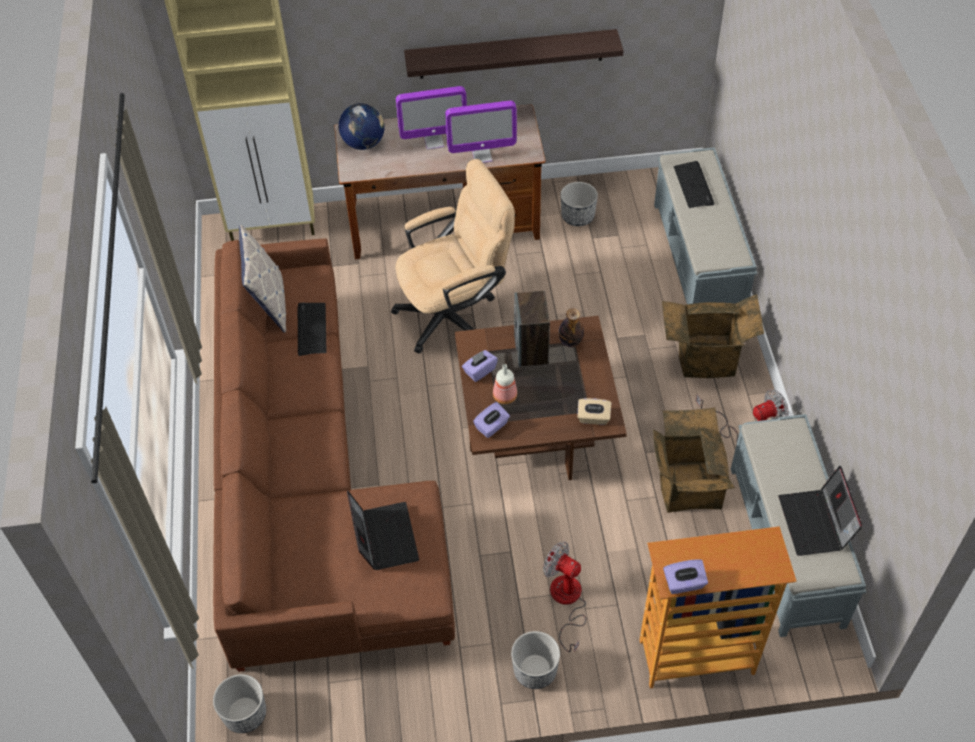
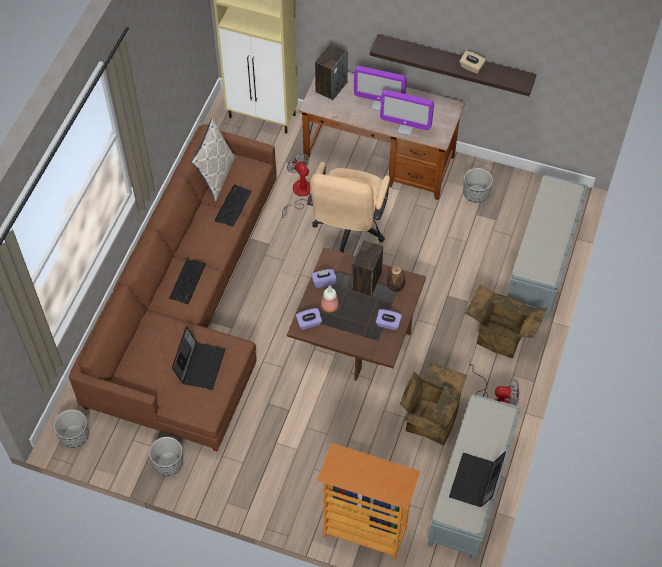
camera: 25 degrees right, 5 degrees up
globe [339,103,385,150] -> speaker [315,44,348,100]
beige office chair [391,159,515,354] -> beige office chair turned 105 degrees clockwise [307,162,390,253]
planter [511,631,560,689] -> planter moved to [149,437,183,476]
fan [543,541,586,652] -> fan moved to [282,154,310,218]
beige tissue box [577,398,611,425] -> beige tissue box moved to [459,51,486,74]
purple tissue box [663,560,708,594] -> purple tissue box moved to [376,309,402,330]
keyboard [674,161,714,208] -> keyboard moved to [169,259,206,304]

